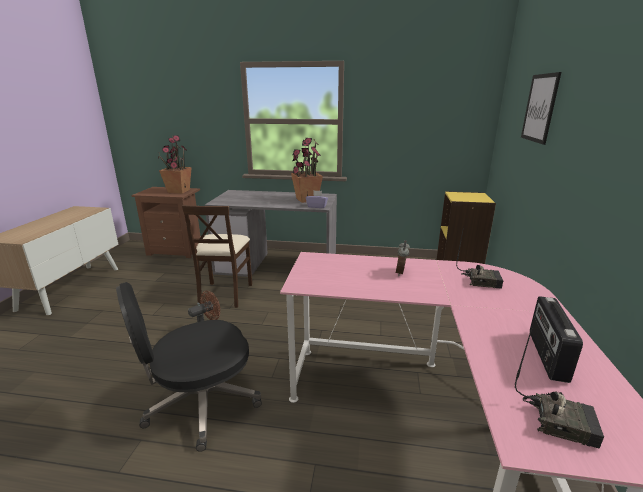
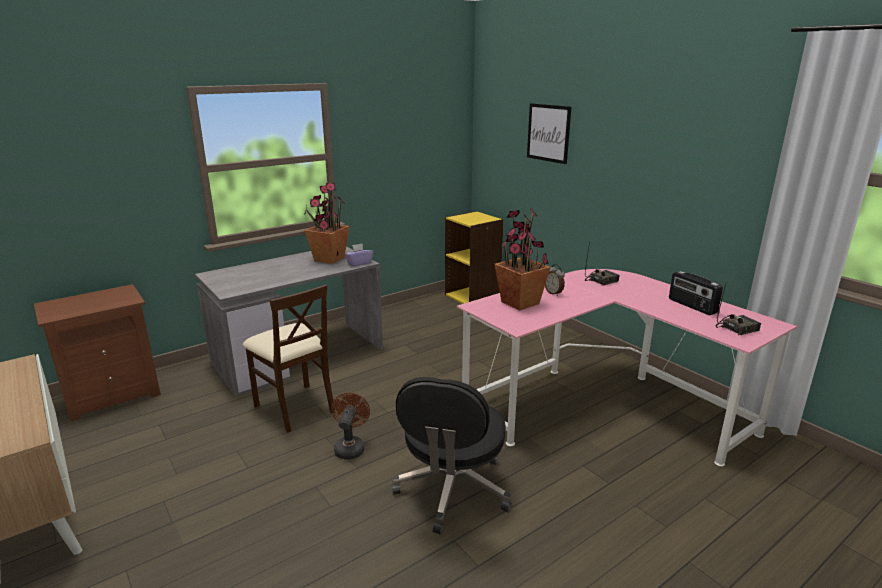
camera: 45 degrees left, 0 degrees up
potted plant [158,135,192,194] -> potted plant moved to [494,207,551,311]

